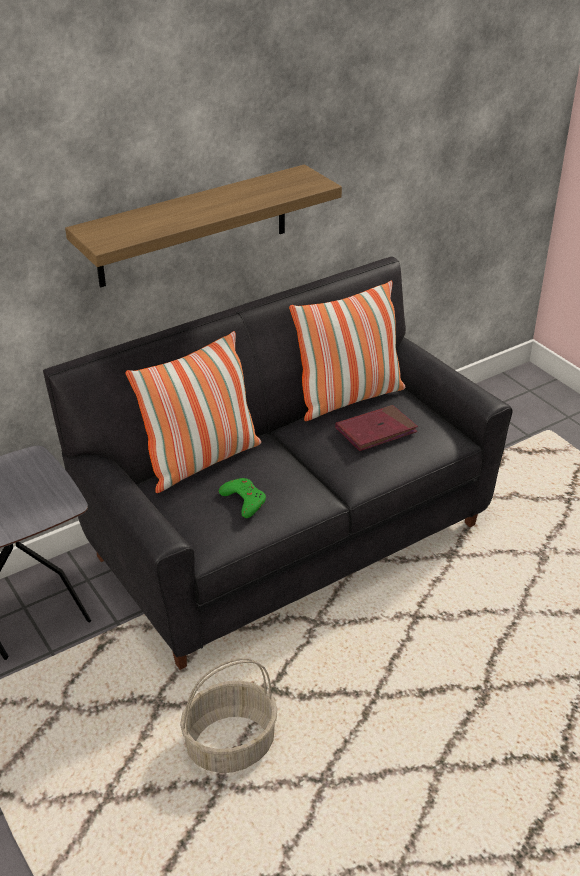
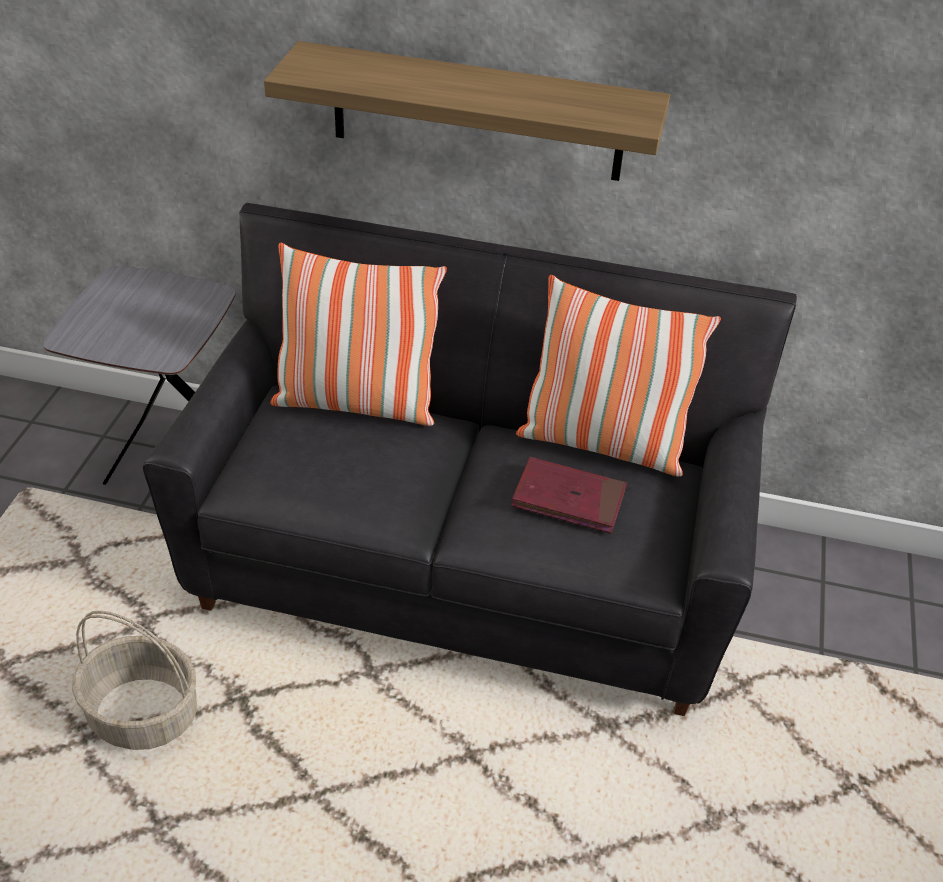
camera: 45 degrees right, 5 degrees up
green game controller [219,478,266,518] -> none

